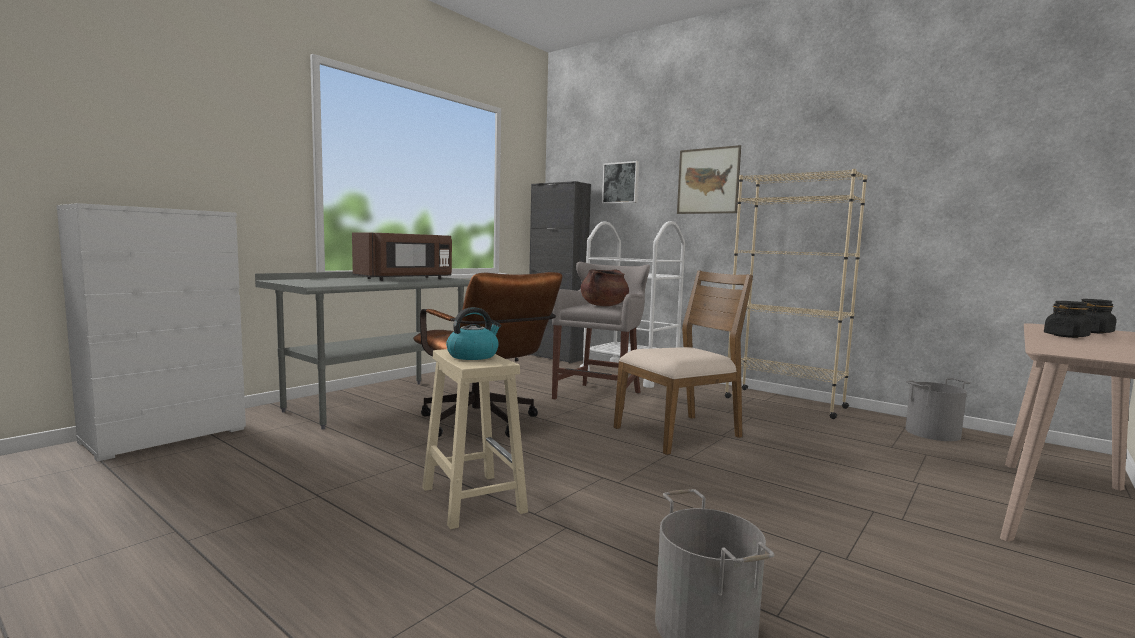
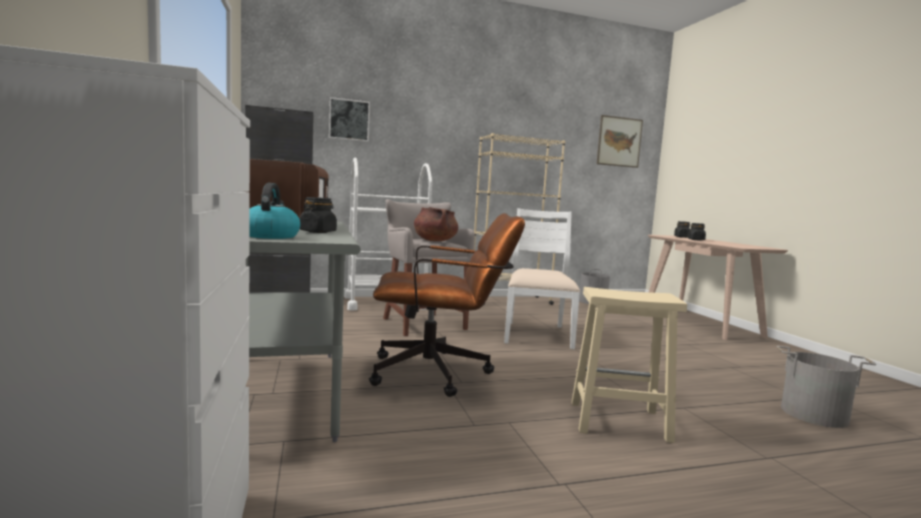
camera: 55 degrees left, 0 degrees up
kettle [446,307,501,360] -> kettle moved to [249,183,301,239]
brown chair [613,270,753,455] -> white chair [504,208,580,349]
picture [677,145,741,214] -> picture moved to [597,115,643,168]
none -> black jar [300,197,337,233]

